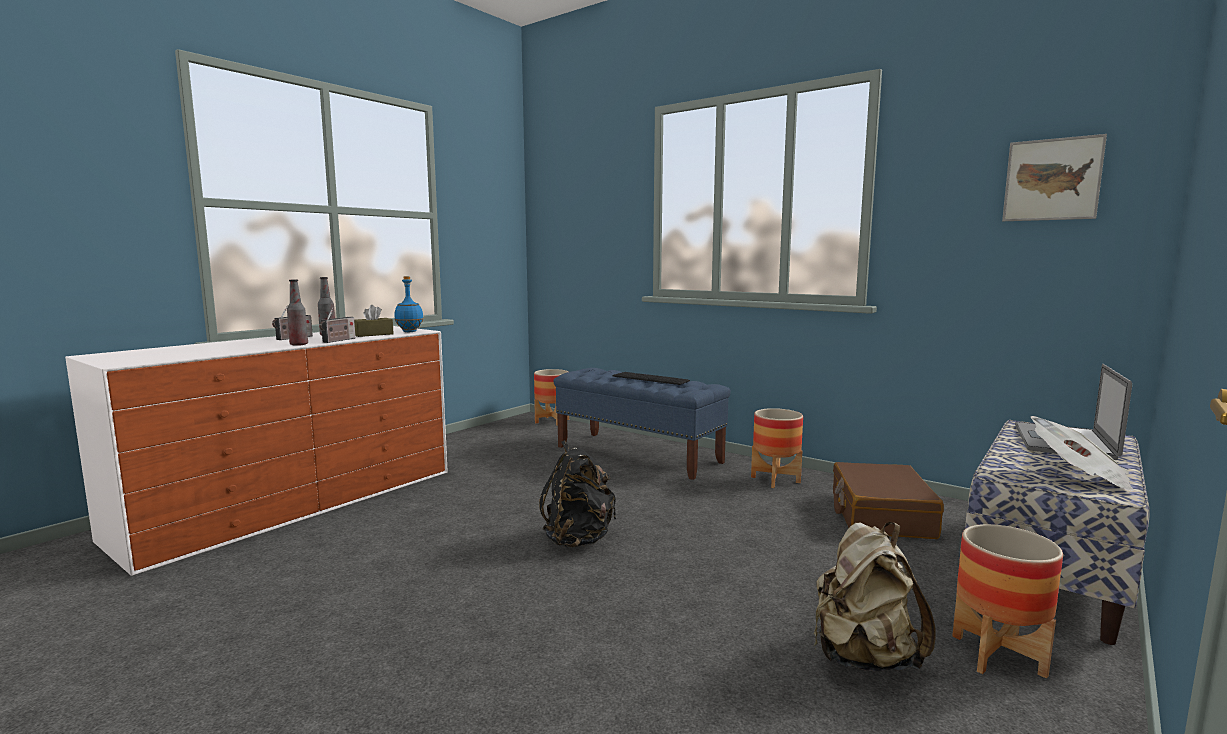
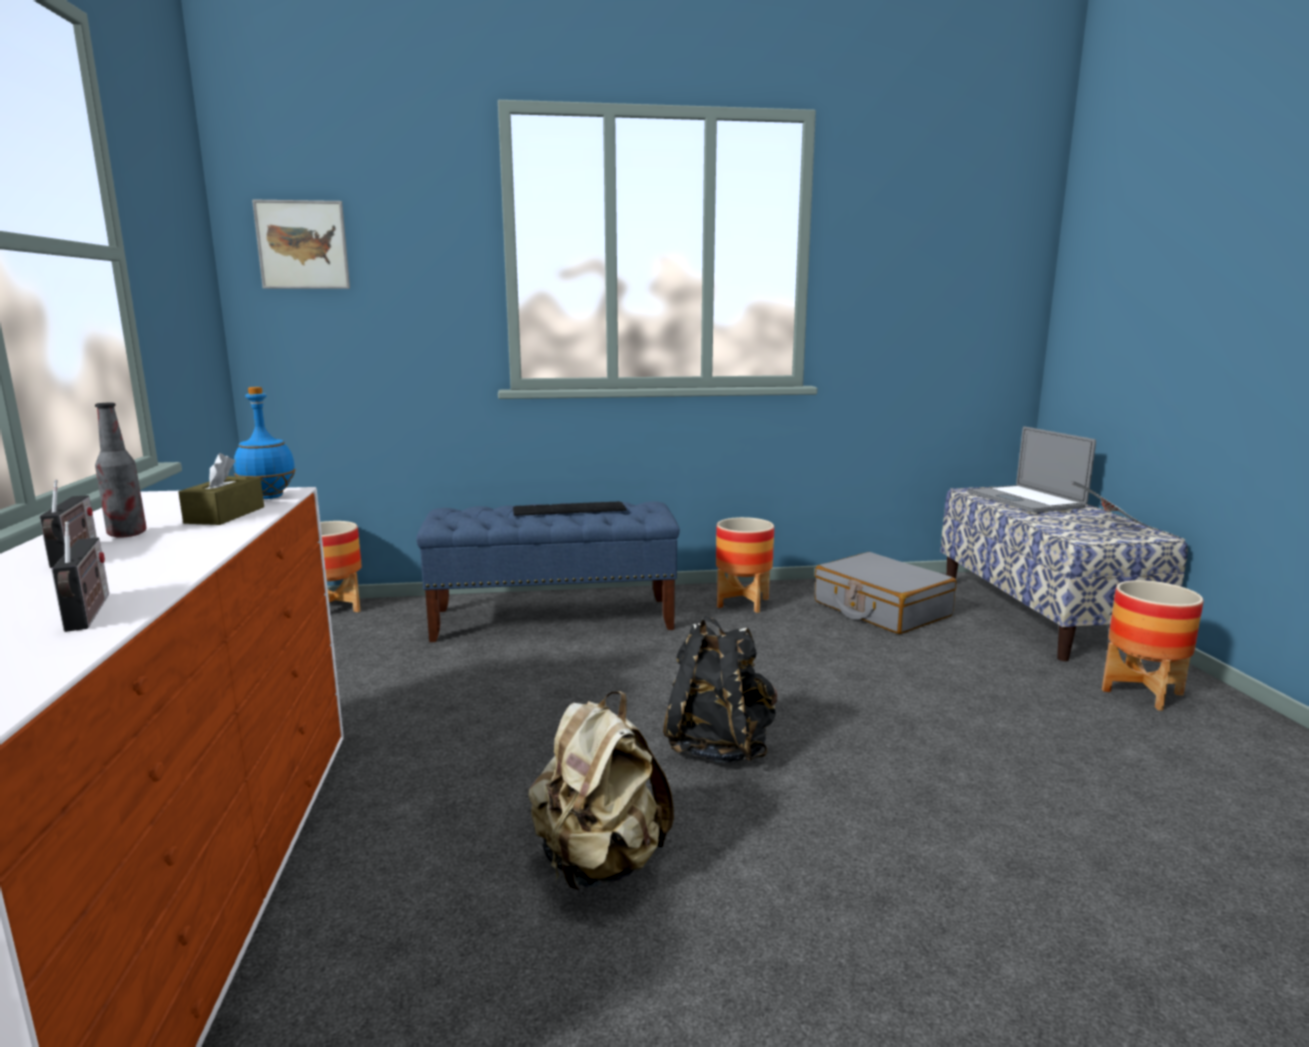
camera: 45 degrees left, 5 degrees up
bottle [287,280,308,346] -> none
radio [319,307,356,343] -> radio moved to [51,521,109,632]
beige backpack [814,522,935,671] -> beige backpack moved to [528,691,674,891]
brown suitcase [833,462,944,539] -> grey suitcase [815,552,956,634]
picture [1002,134,1107,221] -> picture moved to [252,199,350,289]

